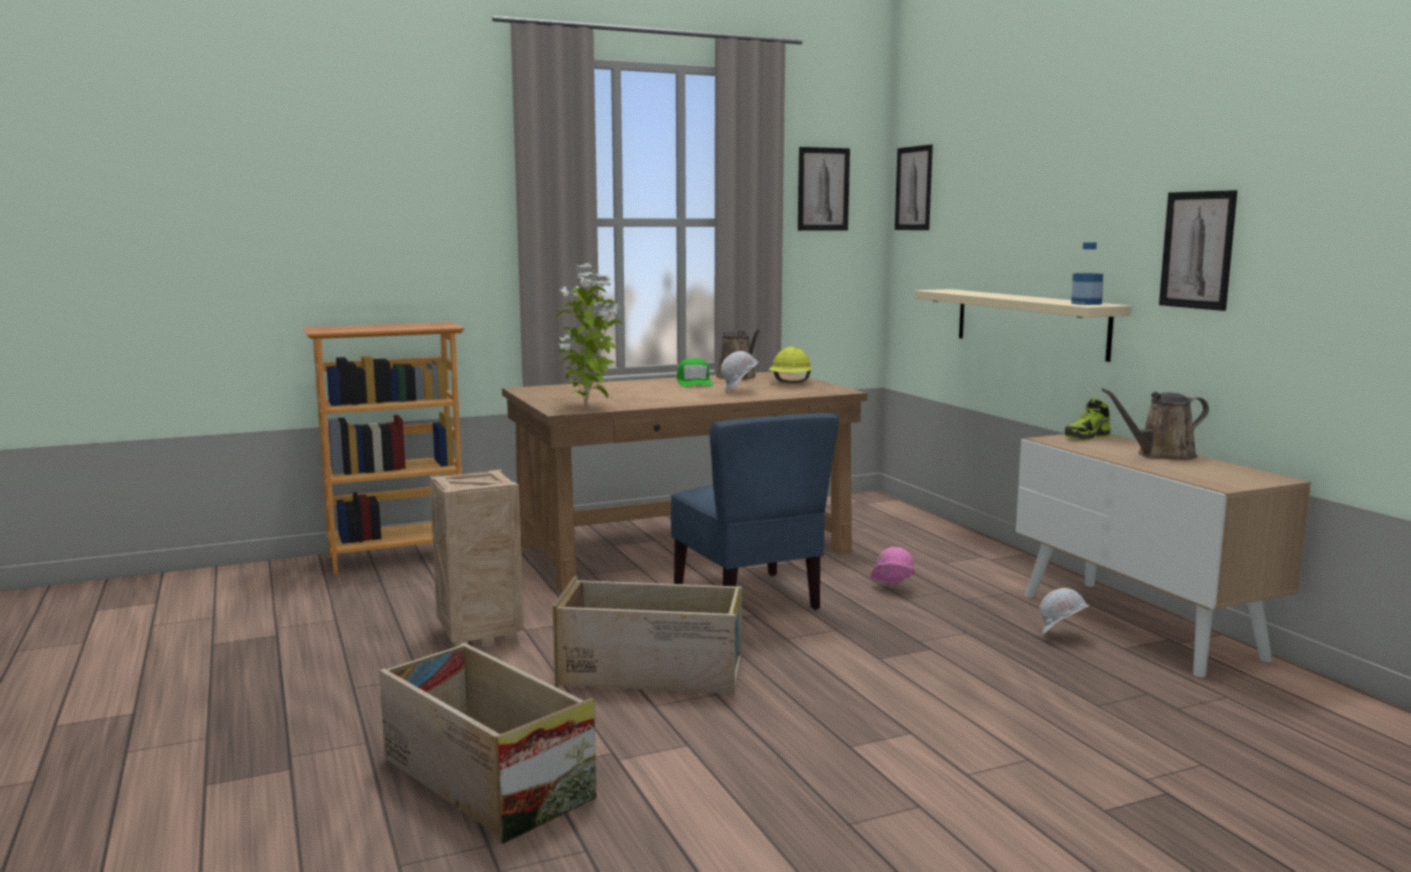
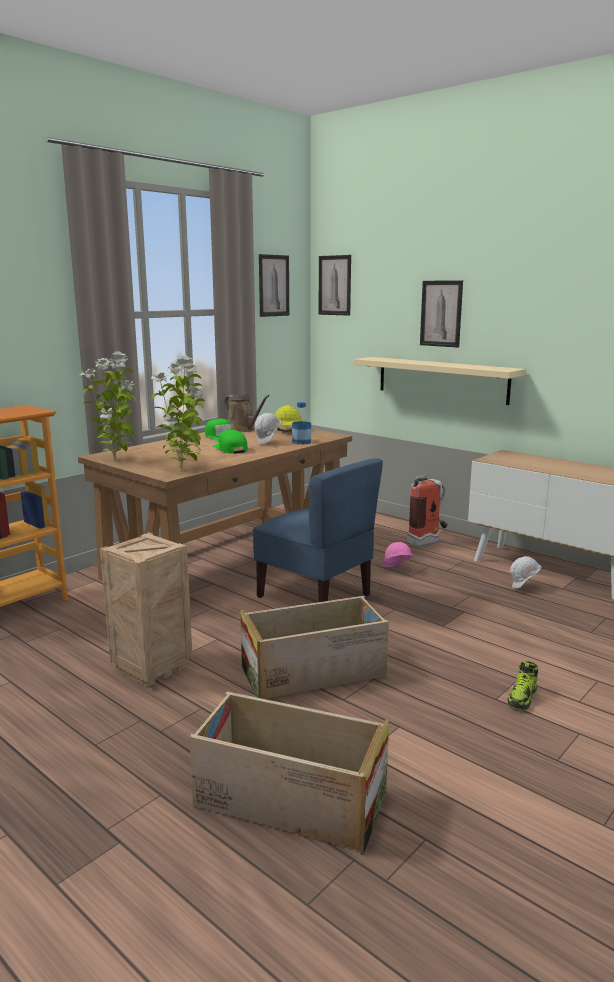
camera: 25 degrees left, 5 degrees up
shoe [1065,398,1110,440] -> shoe moved to [507,661,538,711]
bottle [1071,242,1103,305] -> bottle moved to [292,402,311,444]
brown watering can [1102,388,1209,460] -> none
picture [1159,190,1237,311] -> picture moved to [420,280,463,348]
none -> potted plant [79,352,136,460]
none -> green cap [212,430,248,454]
none -> fire extinguisher [407,473,448,547]

